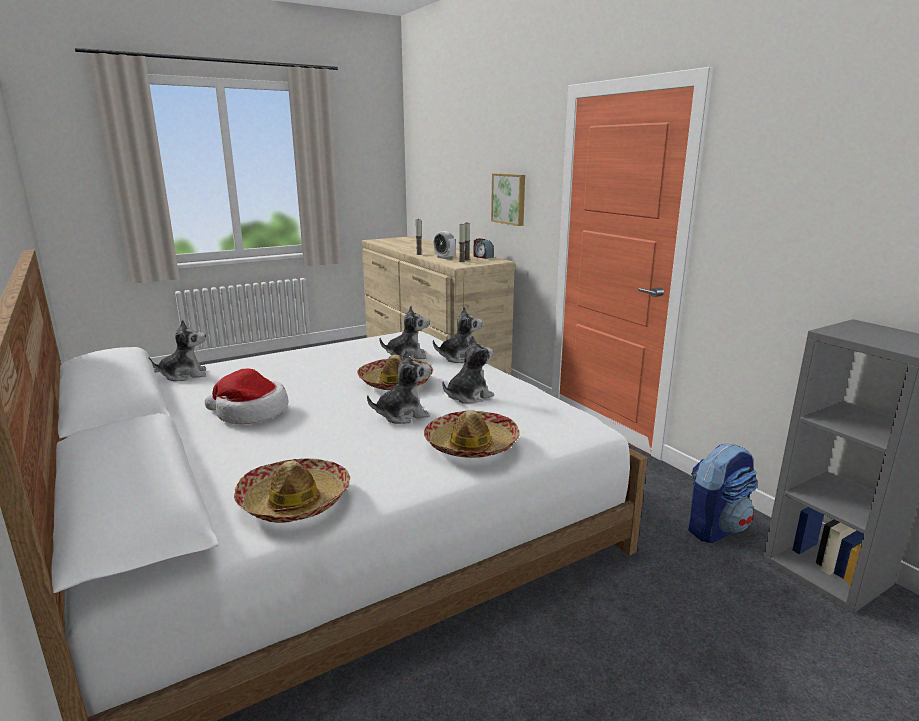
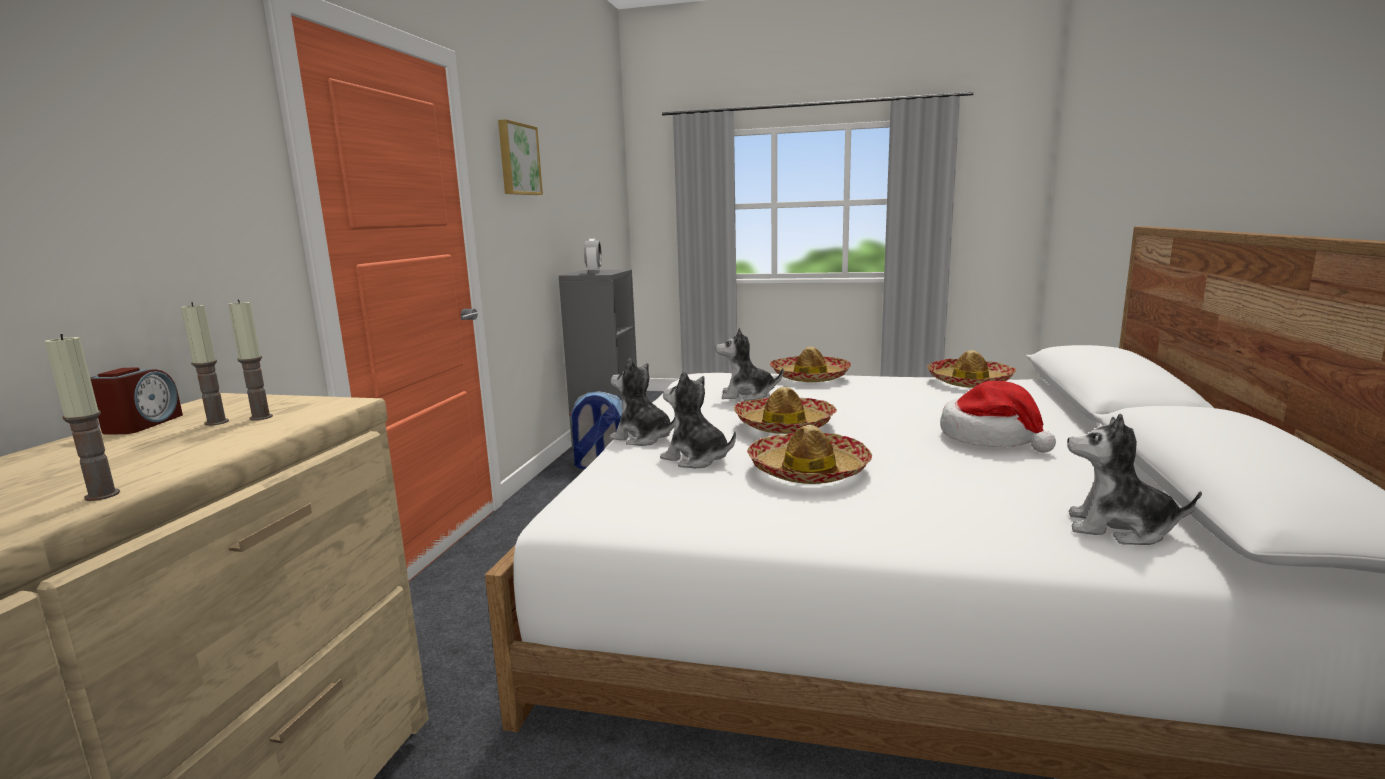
camera: 135 degrees left, 5 degrees down
plush toy [367,350,431,424] -> none
alarm clock [434,231,455,259] -> alarm clock moved to [584,239,602,274]
picture [491,173,525,226] -> picture moved to [498,119,543,195]
none -> hat [747,425,872,484]

